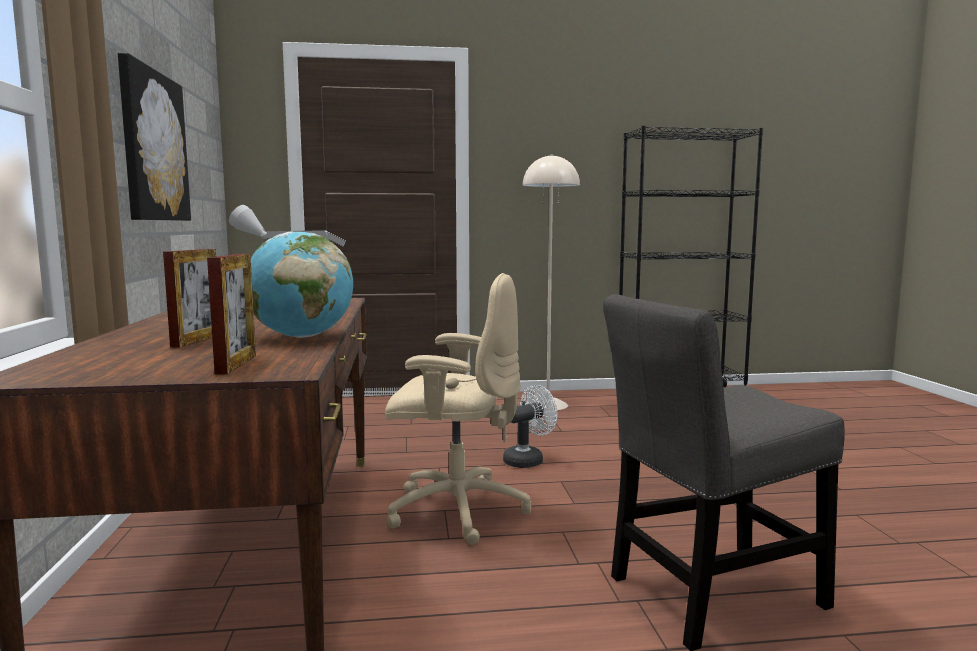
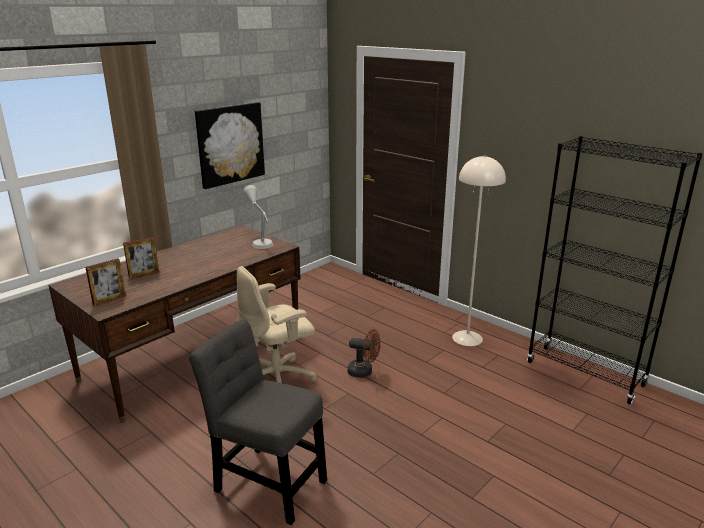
camera: 50 degrees right, 15 degrees up
globe [251,231,354,338] -> none
beige office chair [385,273,532,545] -> beige office chair turned 90 degrees clockwise [237,266,317,383]
white fan [503,385,558,468] -> brown fan [347,329,381,378]

